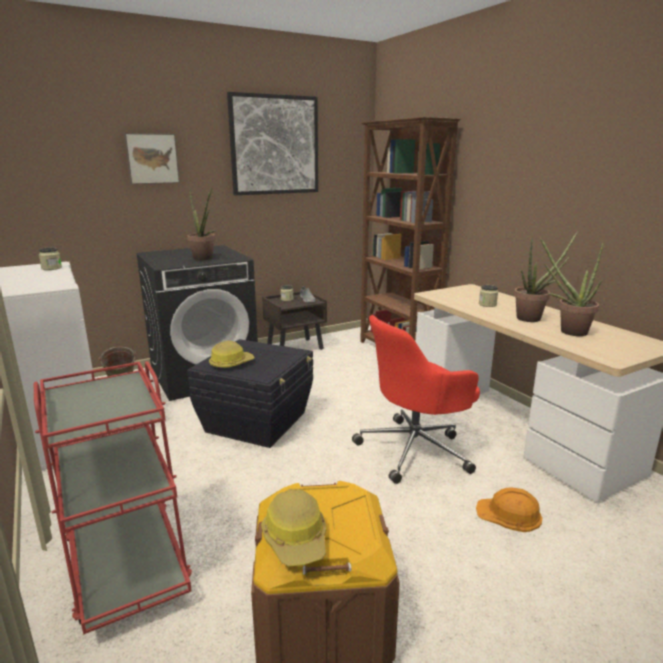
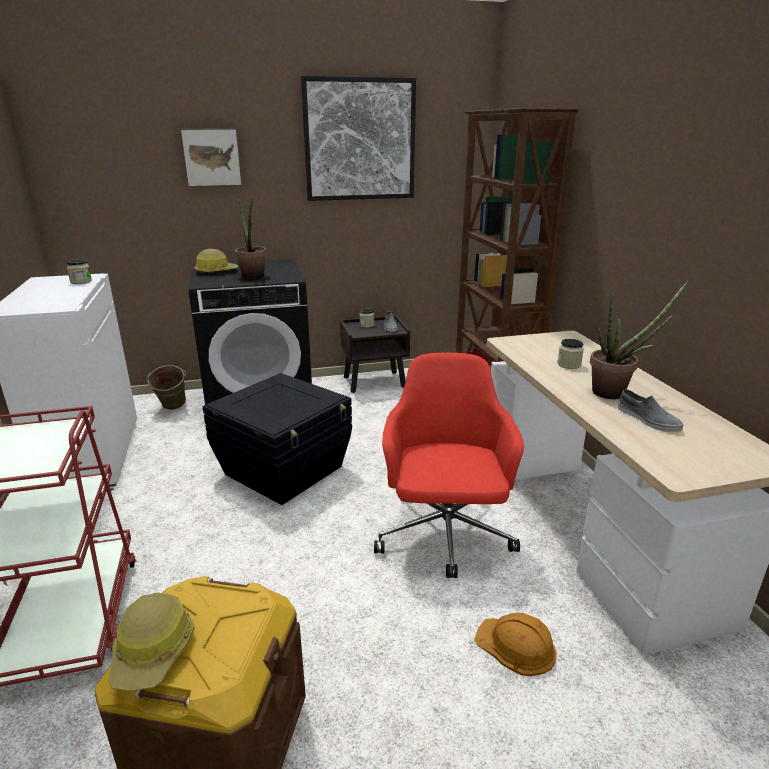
camera: 15 degrees right, 5 degrees up
hard hat [209,341,255,369] -> hard hat moved to [194,249,238,274]
red office chair [352,315,480,484] -> red office chair turned 105 degrees clockwise [374,353,524,578]
potted plant [540,237,603,336] -> grey shoe [618,389,683,432]

